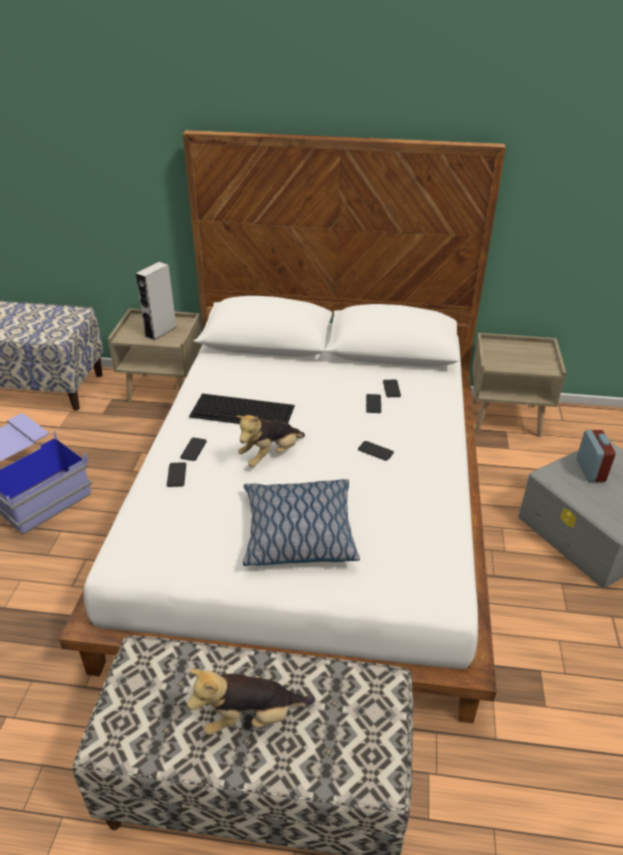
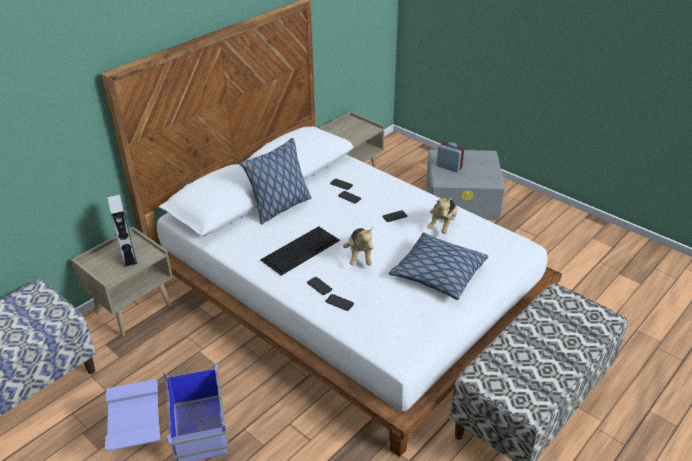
camera: 55 degrees left, 0 degrees up
plush toy [187,669,315,735] -> plush toy moved to [427,197,458,234]
none -> pillow [240,138,311,225]

